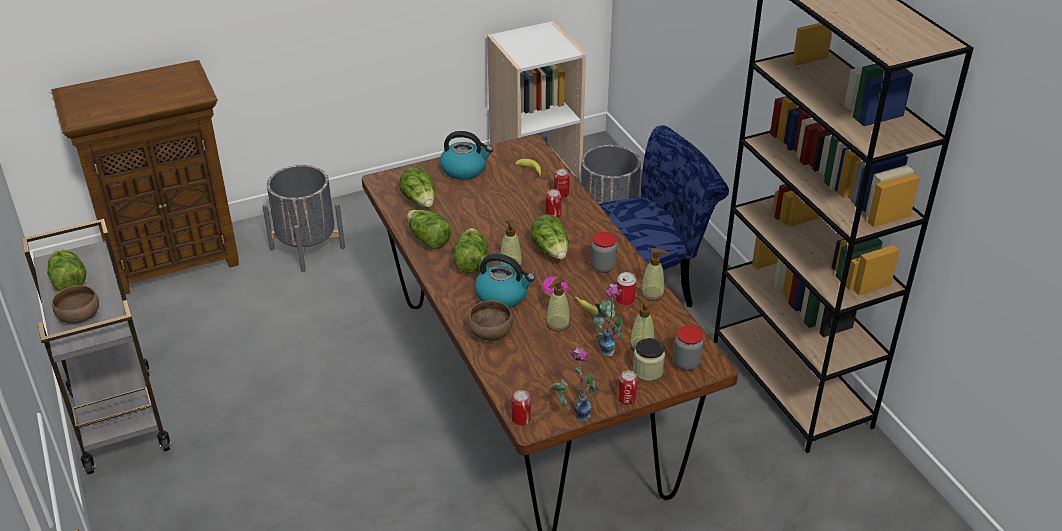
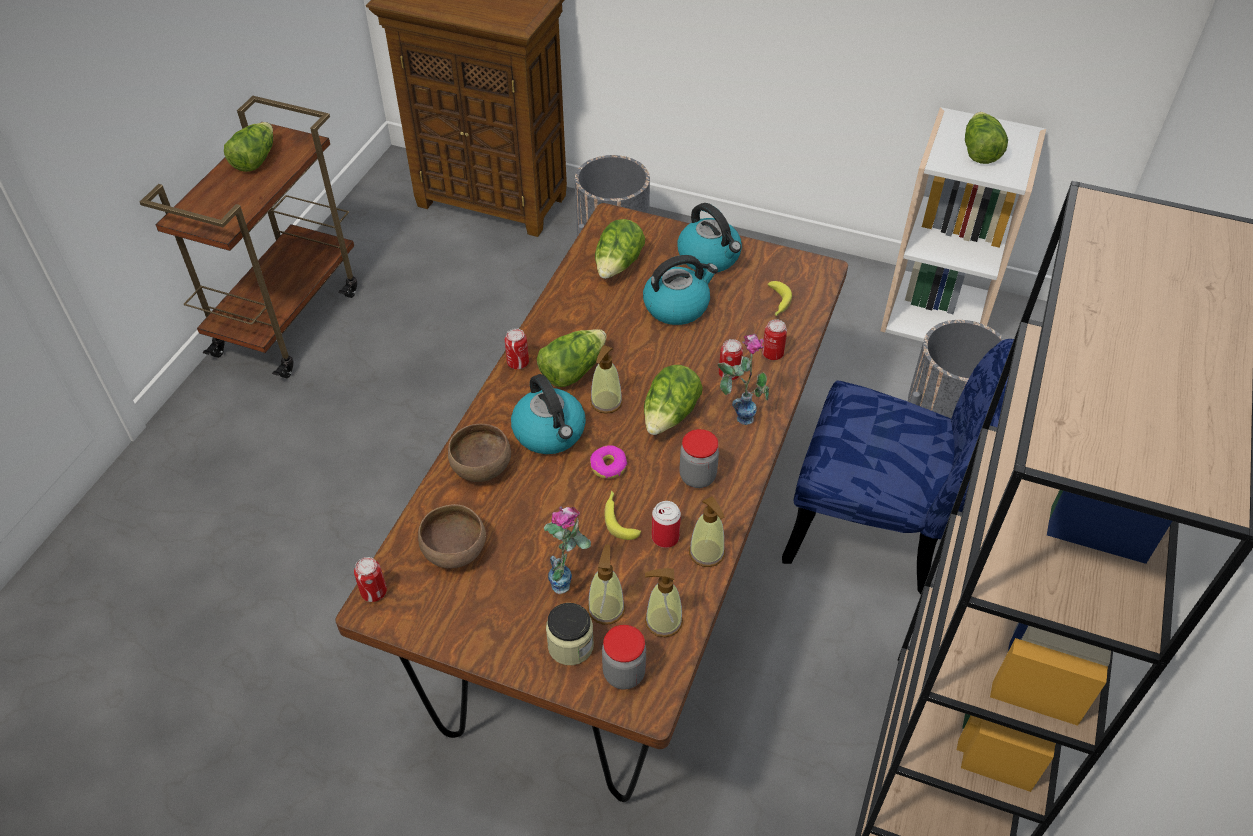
camera: 45 degrees right, 10 degrees up
grey cart [22,219,172,474] -> brown cart [140,96,357,378]
brown bowl [52,285,99,324] -> brown bowl moved to [418,504,486,568]
lettuce [407,210,452,249] -> lettuce moved to [965,112,1008,164]
soap dispenser [546,277,570,332] -> soap dispenser moved to [645,568,683,637]
vase [551,348,600,421] -> vase moved to [717,334,769,425]
can [618,370,638,405] -> can moved to [505,328,529,369]
none -> kettle [643,255,718,325]

